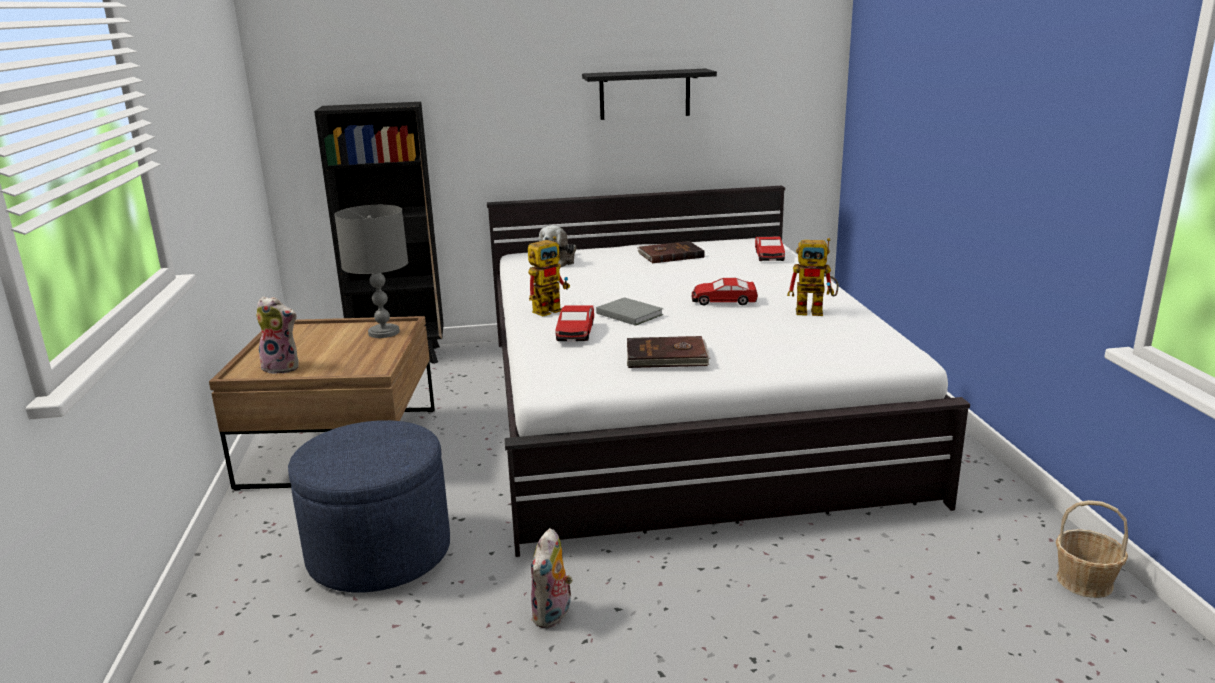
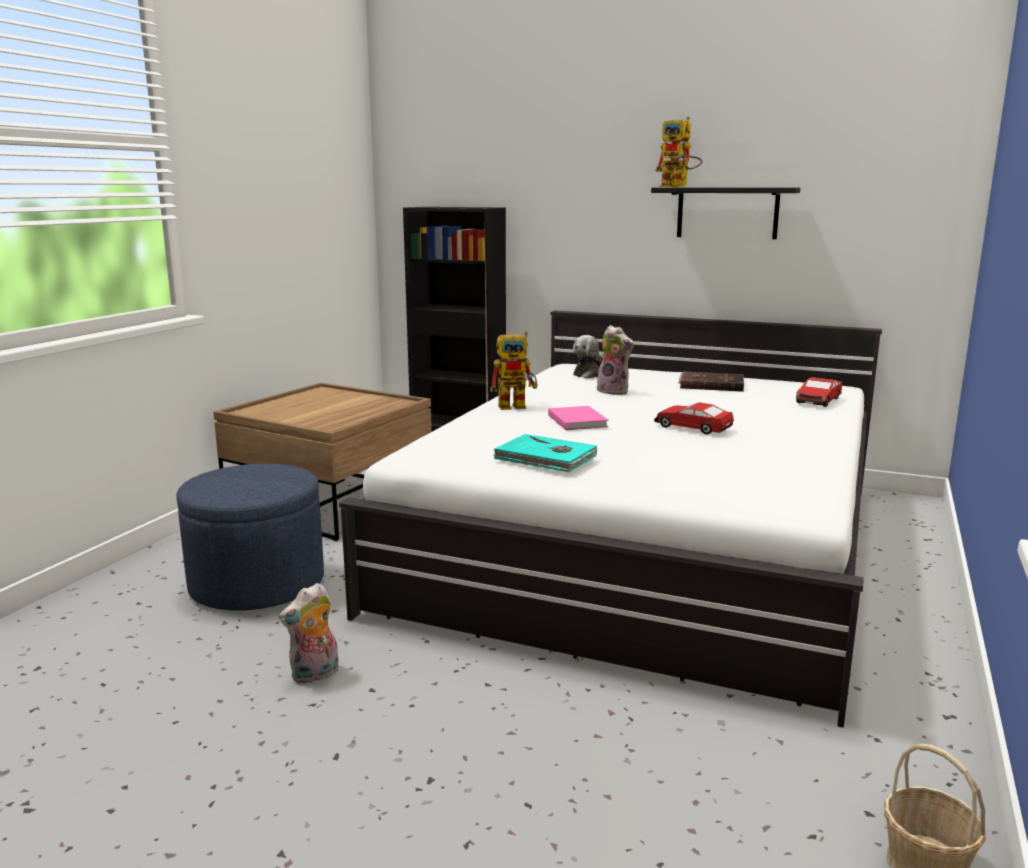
camera: 30 degrees right, 5 degrees down
plush toy [256,296,299,374] -> plush toy moved to [597,325,634,395]
grey table lamp [334,205,408,338] -> none
toy car [555,305,594,341] -> none
grey book [596,297,664,326] -> pink book [548,406,608,430]
brown book [627,336,710,368] -> turquoise book [493,434,597,472]
toy robot [787,238,838,316] -> toy robot moved to [655,116,703,187]

